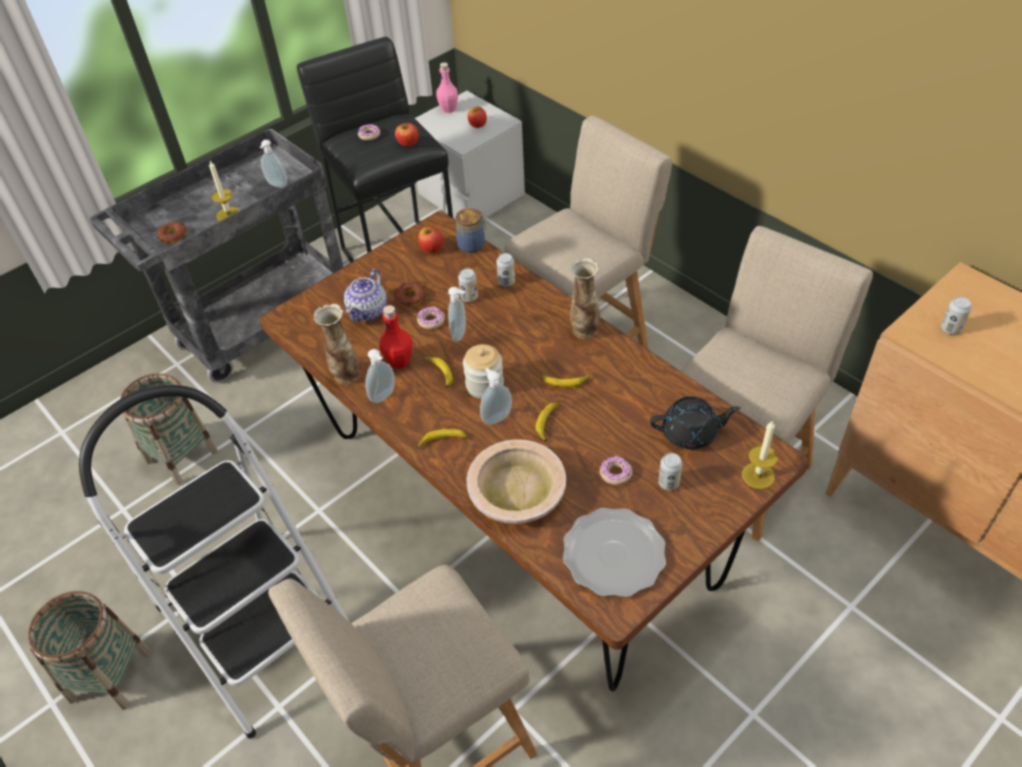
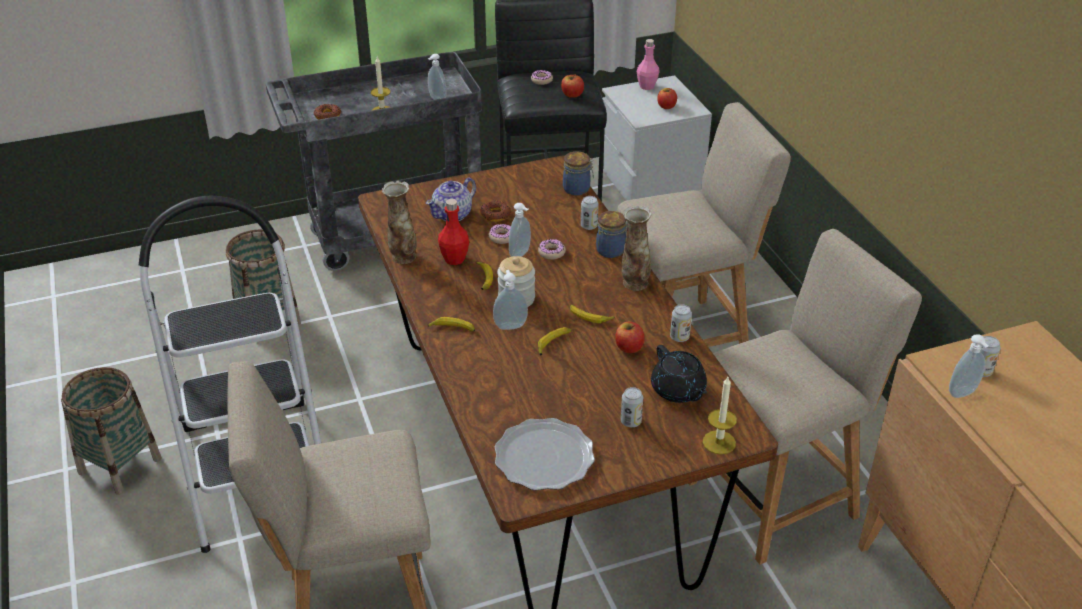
camera: 20 degrees right, 10 degrees down
soap dispenser [366,349,395,403] -> soap dispenser moved to [949,334,989,398]
apple [418,226,443,253] -> apple moved to [615,322,644,353]
can [458,268,478,302] -> can moved to [670,304,692,342]
beige bowl [466,439,566,524] -> none
donut [600,456,633,485] -> donut moved to [538,239,566,260]
black teapot [650,396,740,449] -> black teapot turned 45 degrees clockwise [651,345,707,403]
none -> jar [596,211,628,258]

